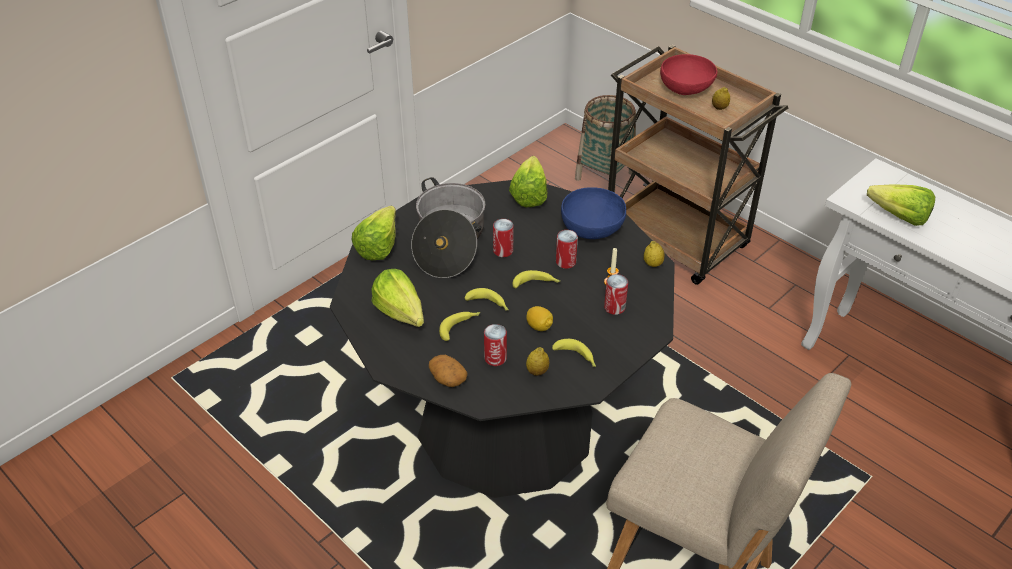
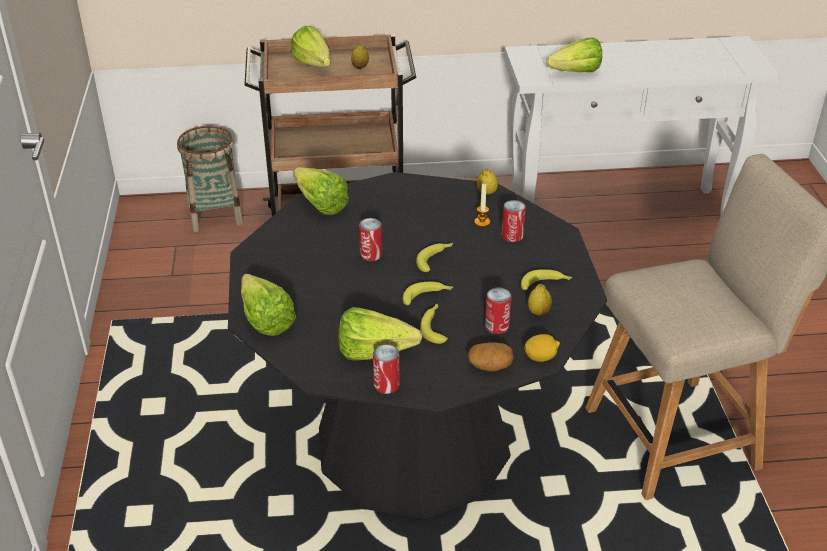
camera: 50 degrees left, 5 degrees down
cooking pot [411,177,485,278] -> none
lemon [526,306,553,331] -> lemon moved to [524,334,560,362]
can [556,230,578,269] -> can moved to [373,344,400,394]
blue bowl [561,187,626,239] -> none
red bowl [660,54,717,95] -> lettuce [291,26,330,67]

